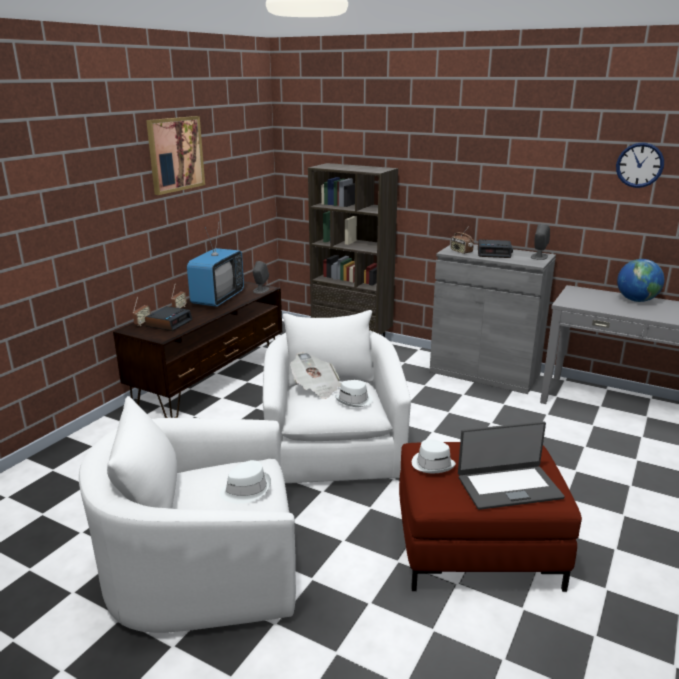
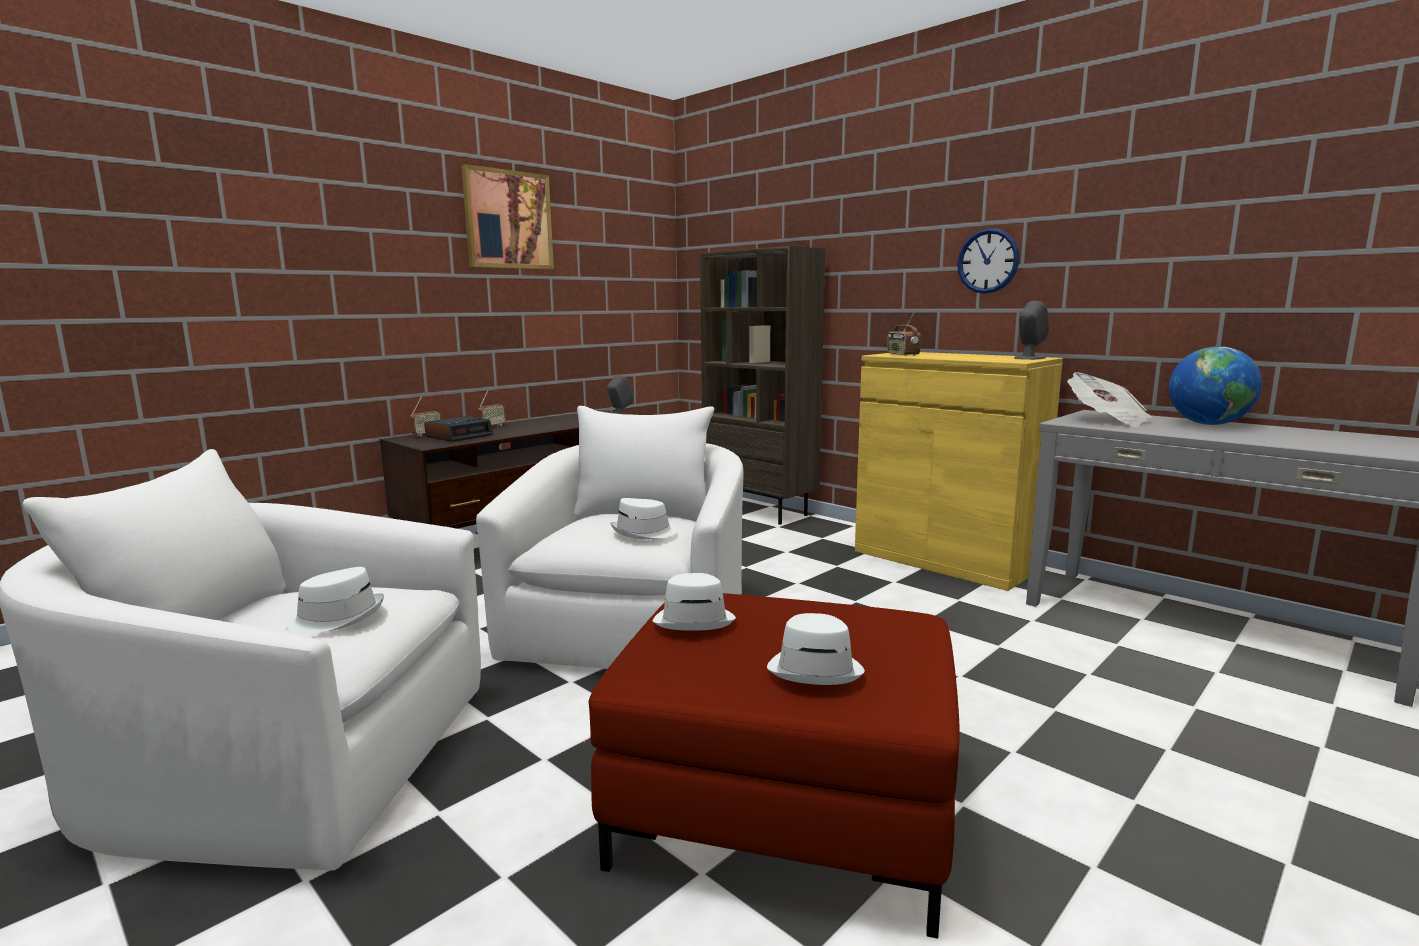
camera: 15 degrees right, 10 degrees down
television [187,224,244,307] -> none
newspaper [290,352,341,399] -> newspaper moved to [1067,372,1152,427]
grey cabinet [430,244,556,394] -> yellow cabinet [855,352,1063,591]
laptop [458,421,565,510] -> white hat [767,613,865,685]
alarm clock [478,239,513,258] -> none
wall clock [616,142,664,188] -> wall clock moved to [957,228,1020,294]

